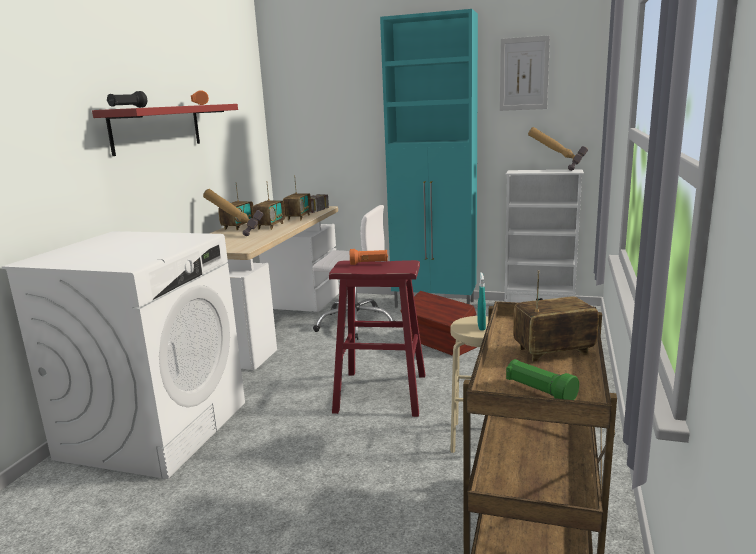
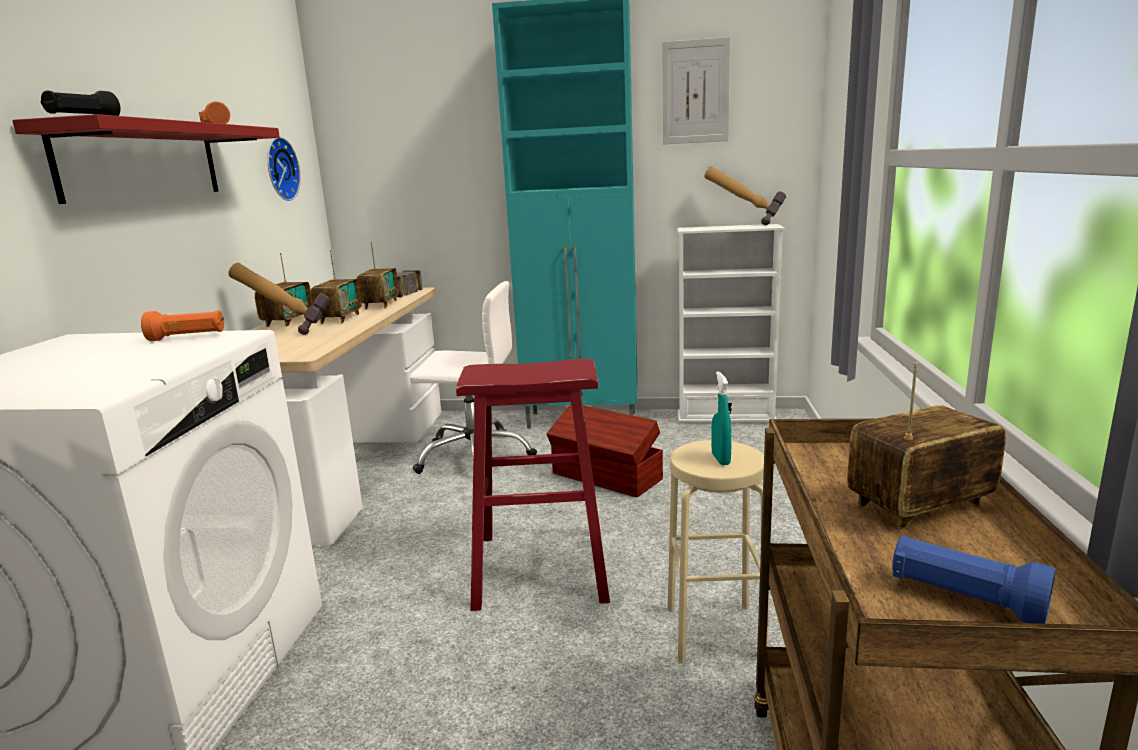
camera: 10 degrees left, 0 degrees up
orange flashlight [350,249,388,265] -> orange flashlight moved to [141,310,224,341]
green flashlight [506,359,579,400] -> blue flashlight [892,536,1056,624]
none -> wall clock [267,137,301,201]

